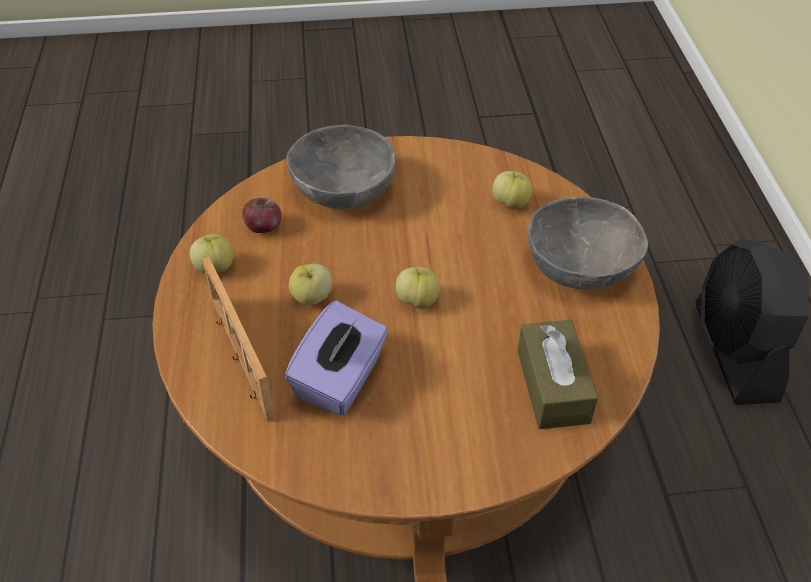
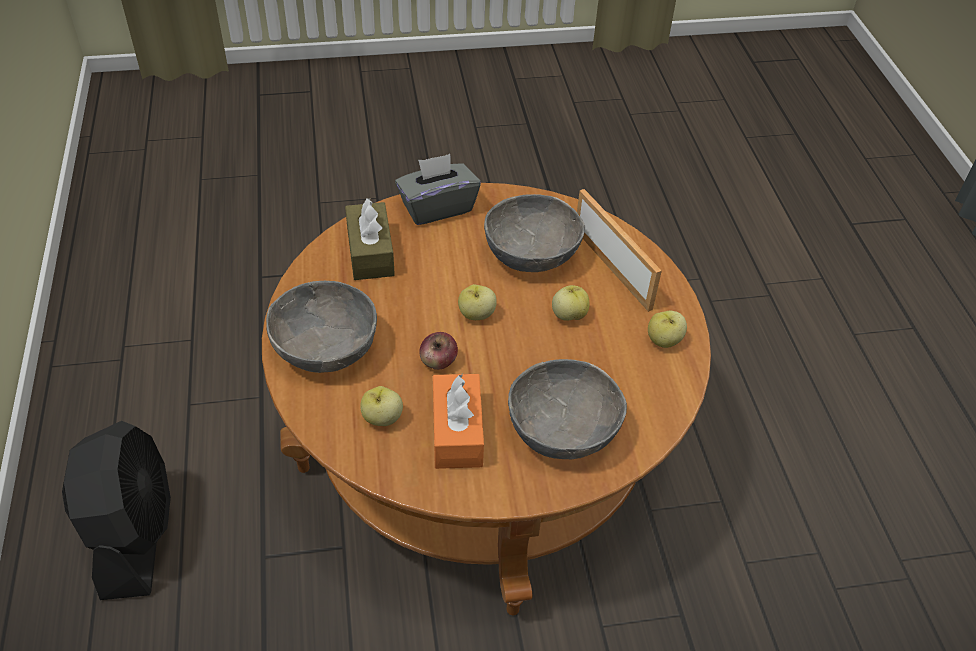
camera: 175 degrees right, 0 degrees up
apple [242,198,282,233] -> apple moved to [419,332,458,370]
purple tissue box [285,301,388,416] -> grey bowl [484,194,585,272]
none -> grey tissue box [395,154,481,225]
none -> orange tissue box [433,374,484,469]

